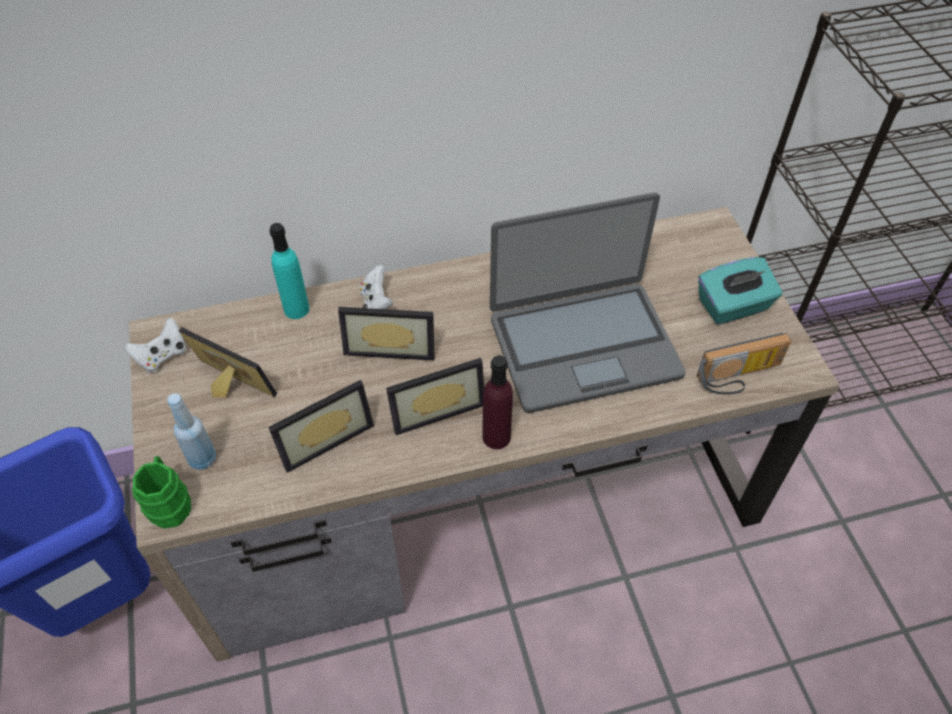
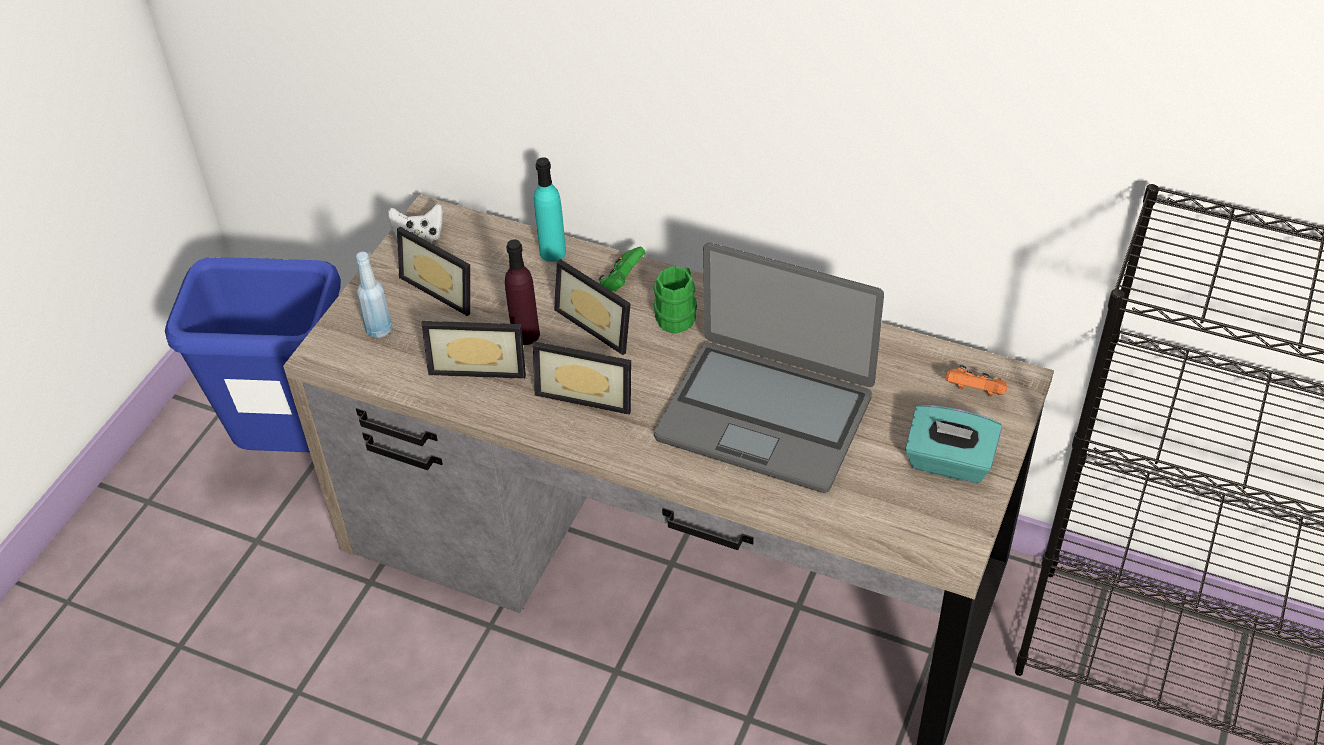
camera: 40 degrees right, 5 degrees down
green mug [132,456,191,529] -> green mug moved to [654,266,697,334]
picture frame [179,328,277,398] -> picture frame turned 150 degrees clockwise [397,227,470,316]
white game controller [359,265,393,309] -> green game controller [599,247,646,292]
purple bottle [483,355,513,449] -> purple bottle moved to [505,239,540,345]
radio [697,333,791,395] -> none
none -> orange game controller [946,365,1007,397]

